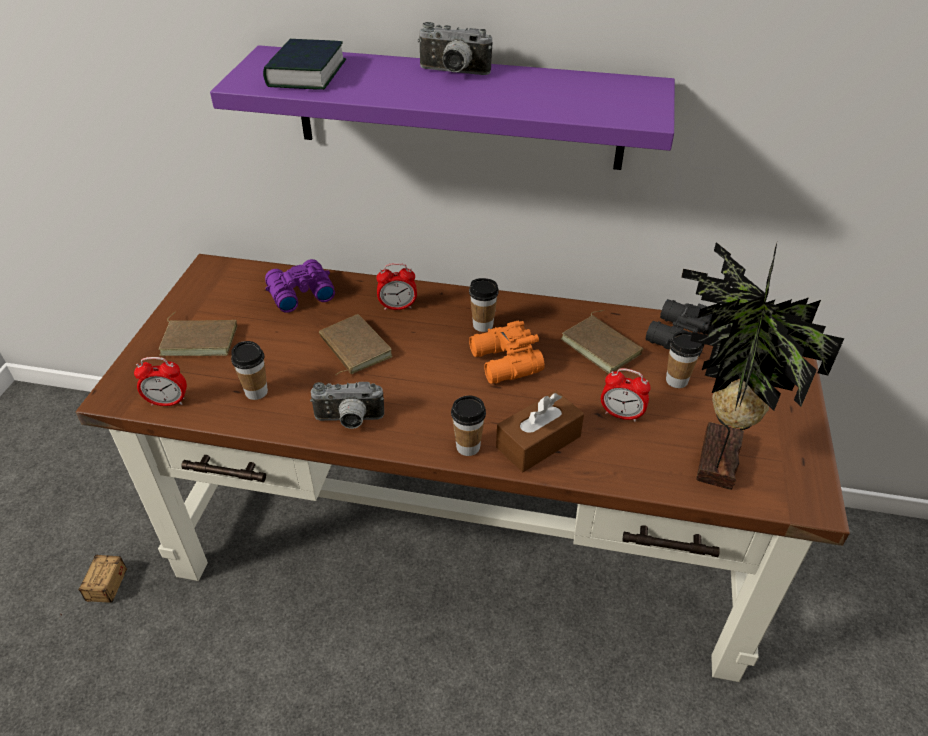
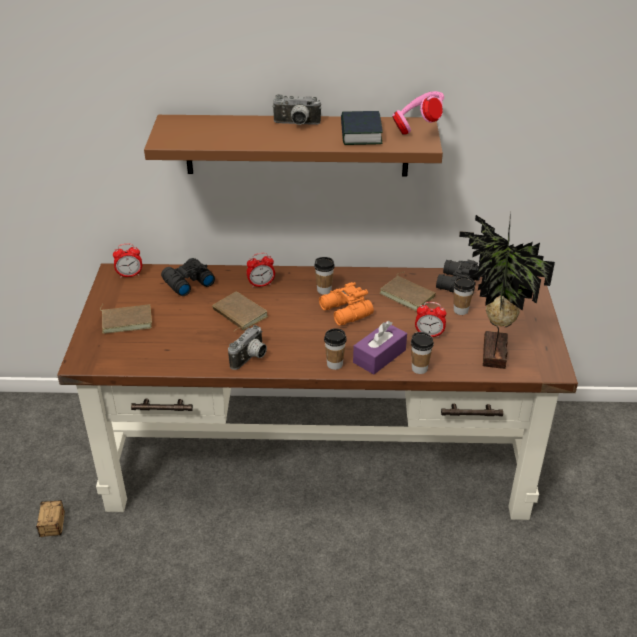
camera: 10 degrees left, 5 degrees down
alarm clock [134,357,187,406] -> alarm clock moved to [113,244,142,278]
purple shelf [210,45,675,170] -> brown shelf [144,115,443,176]
cup [231,341,268,400] -> cup moved to [411,332,434,374]
book [263,39,346,90] -> book moved to [341,111,383,145]
purple binoculars [265,259,335,313] -> black binoculars [161,258,215,296]
camera [310,382,384,429] -> camera turned 45 degrees counterclockwise [228,325,267,370]
brown tissue box [496,391,584,472] -> purple tissue box [353,321,407,375]
none -> pink headphones [392,91,444,135]

